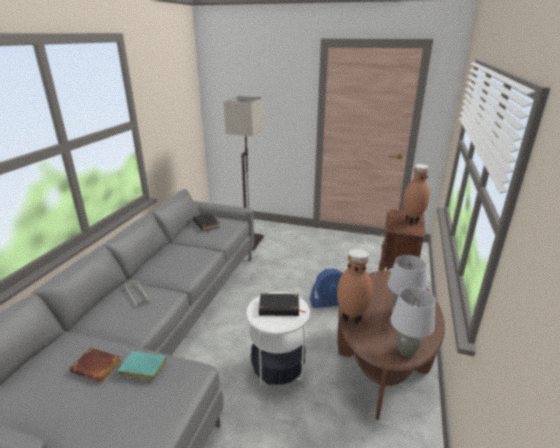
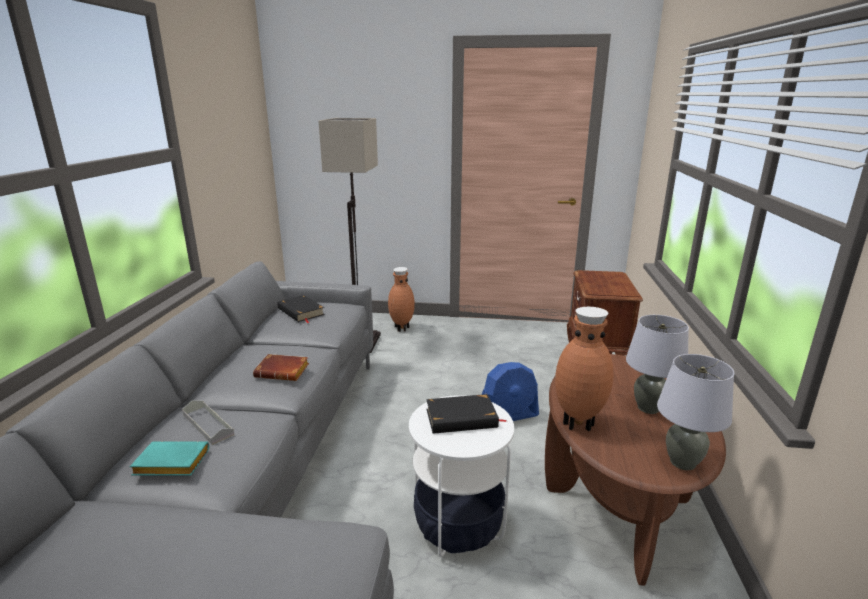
camera: 10 degrees left, 5 degrees down
brown book [70,347,122,382] -> brown book moved to [253,354,309,381]
turquoise book [117,351,167,381] -> turquoise book moved to [130,441,209,476]
brown vase [403,164,430,224] -> brown vase moved to [388,267,415,332]

